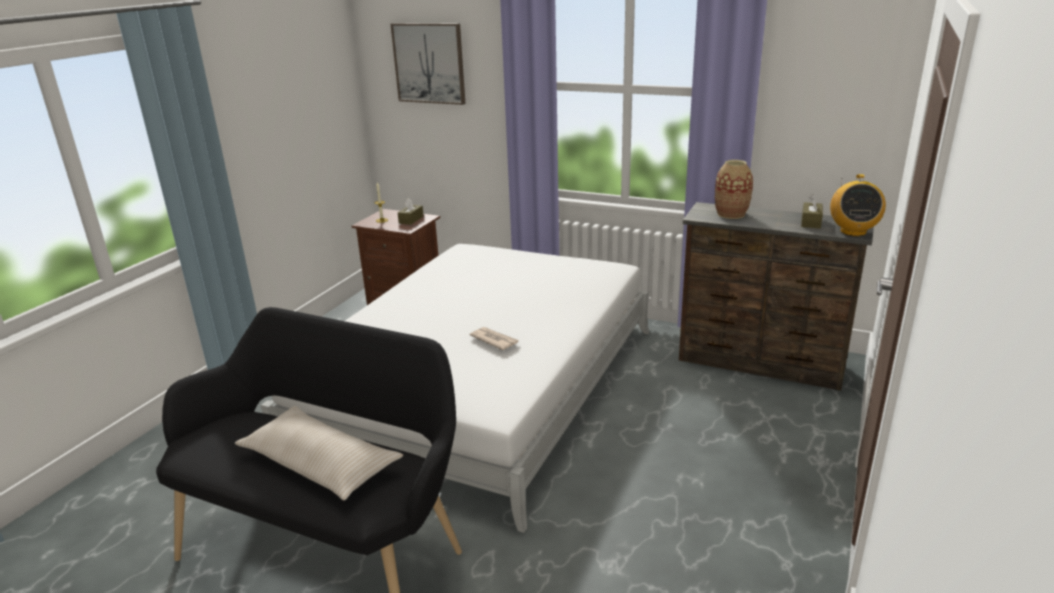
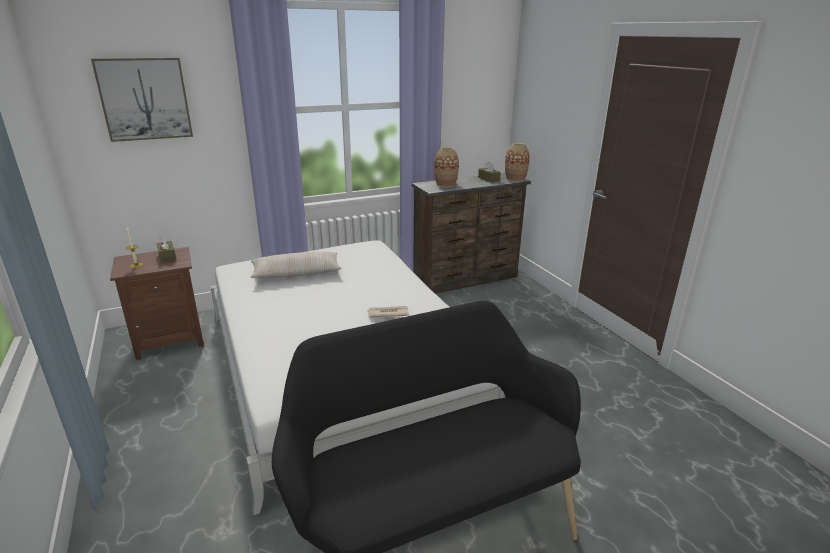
camera: 50 degrees left, 0 degrees up
beige pillow [235,406,403,500] -> beige pillow moved to [251,252,342,278]
radio [830,174,886,237] -> vase [505,143,530,182]

